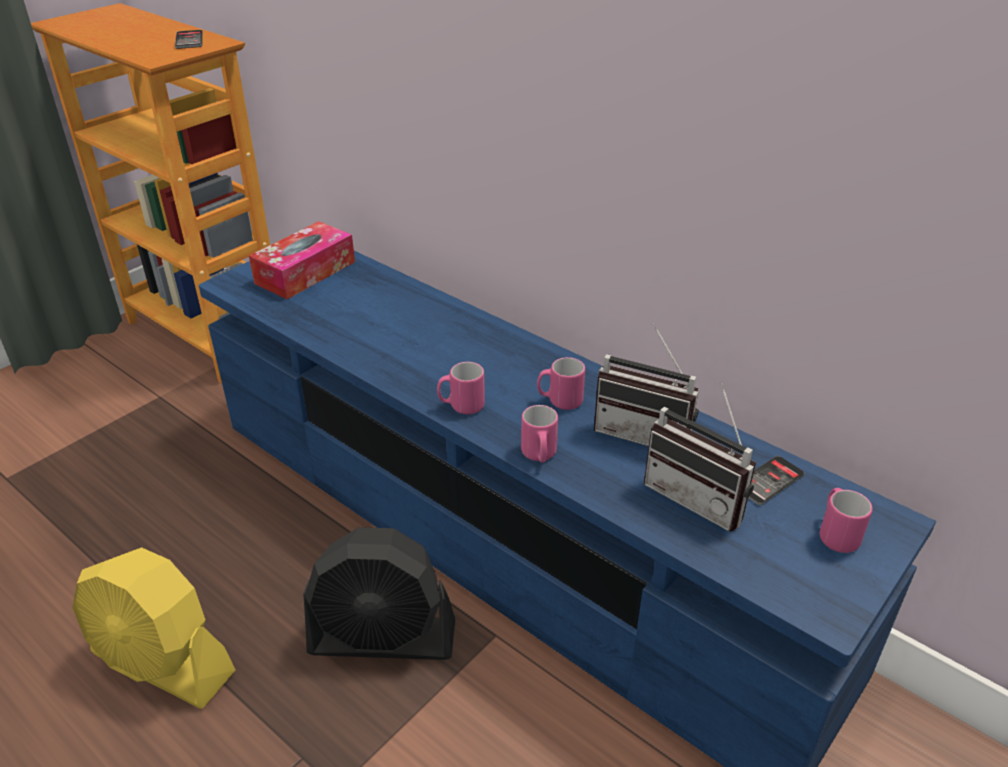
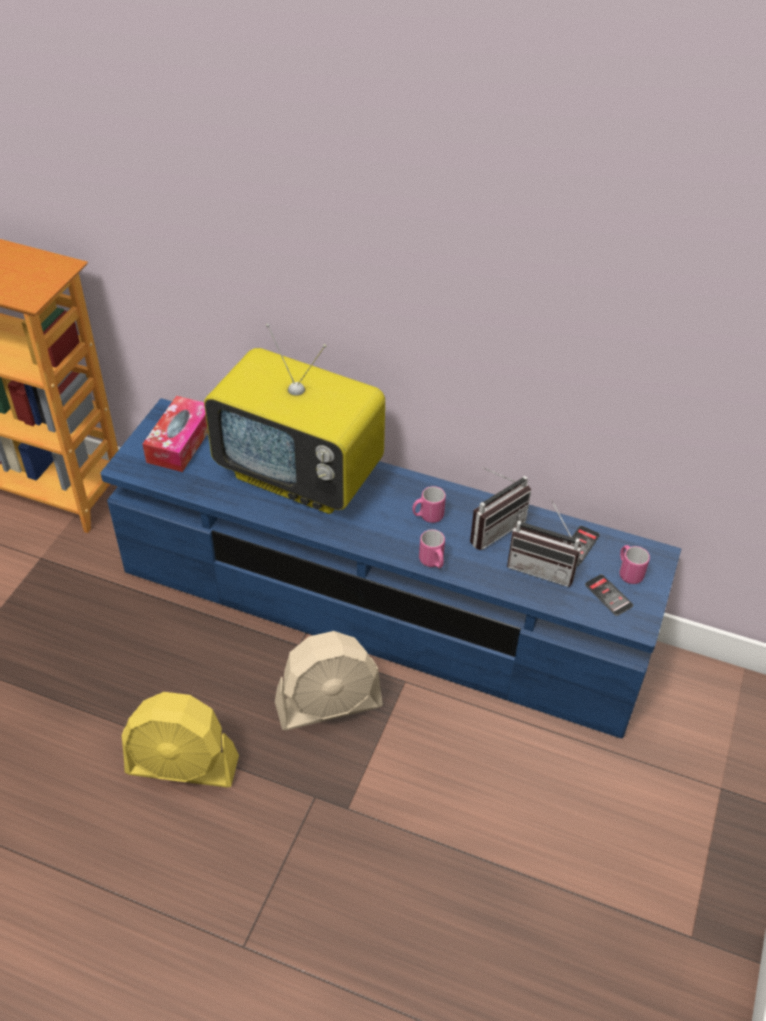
camera: 20 degrees left, 10 degrees up
phone [175,30,203,49] -> phone moved to [585,574,633,616]
black fan [303,527,455,660] -> beige fan [275,631,383,730]
pink mug [437,362,485,414] -> none
radio [594,323,699,446] -> radio turned 45 degrees counterclockwise [470,467,531,550]
none -> television [204,324,385,514]

